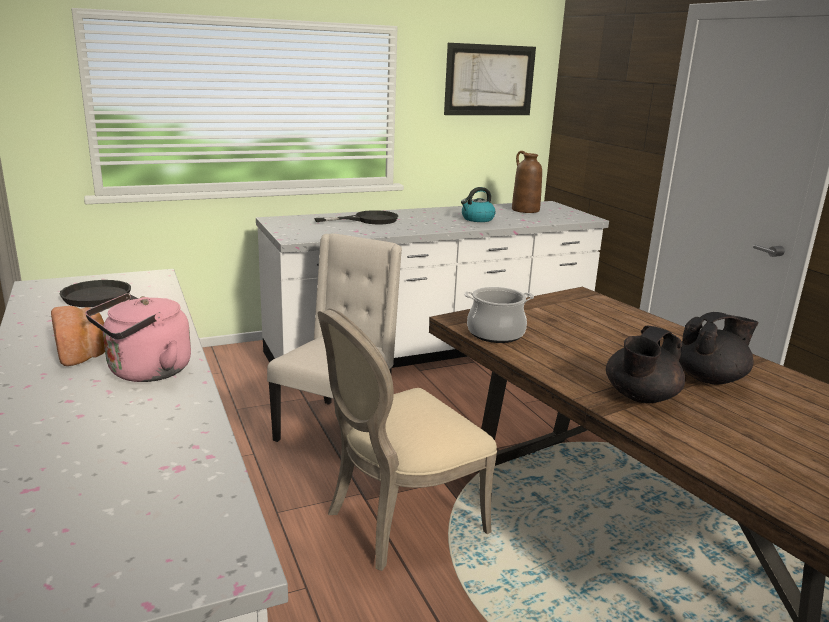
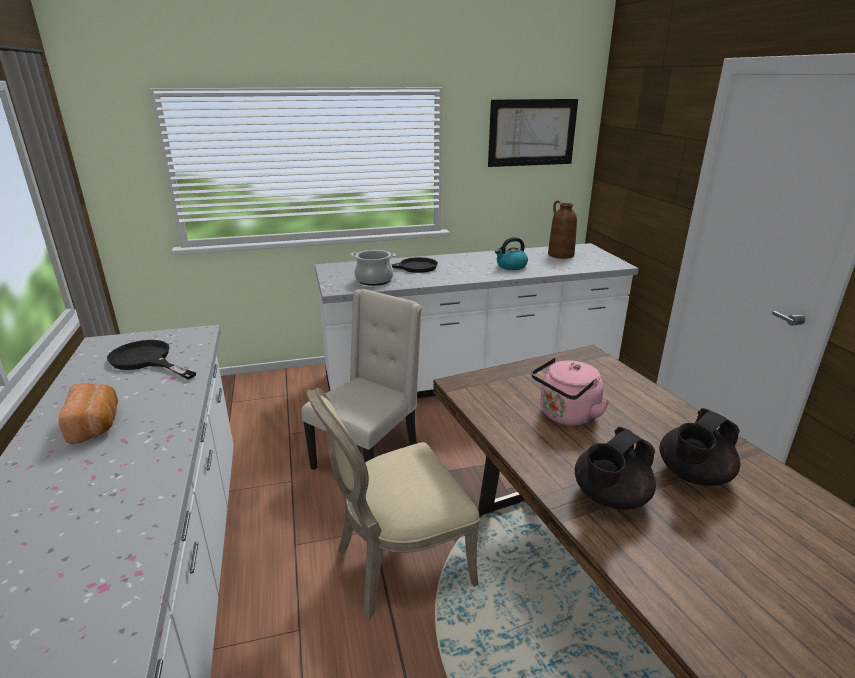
camera: 10 degrees right, 5 degrees up
pink kettle [85,293,191,382] -> pink kettle moved to [531,358,610,426]
cooking pot [464,287,534,343] -> cooking pot moved to [351,250,396,286]
black teapot [679,312,758,385] -> black teapot turned 150 degrees clockwise [659,408,740,486]

